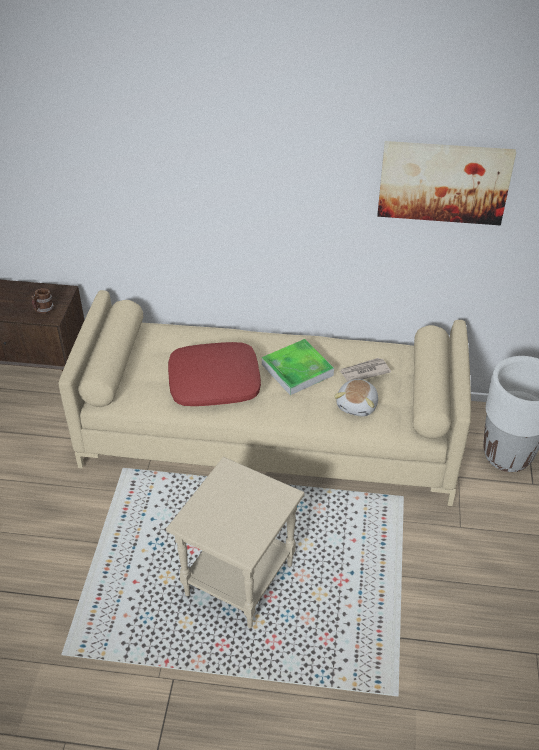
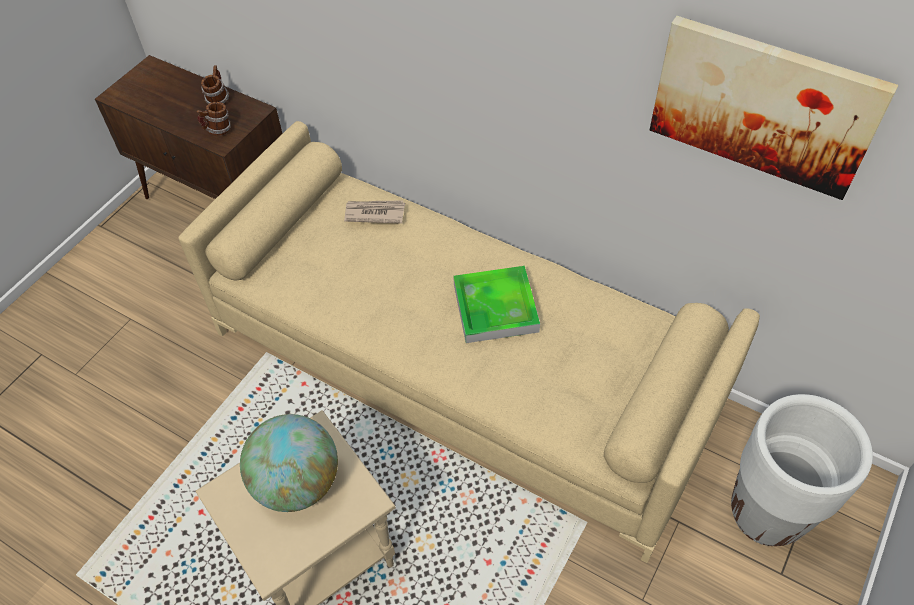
camera: 25 degrees right, 10 degrees up
red pillow [168,342,261,406] -> none
plush toy [334,379,378,417] -> none
newspaper [340,358,391,381] -> newspaper moved to [344,200,405,224]
none -> mug [201,65,229,104]
none -> globe [240,414,338,512]

